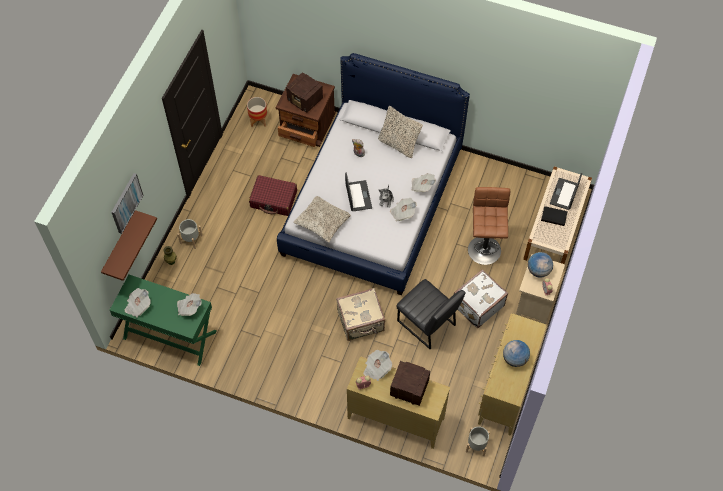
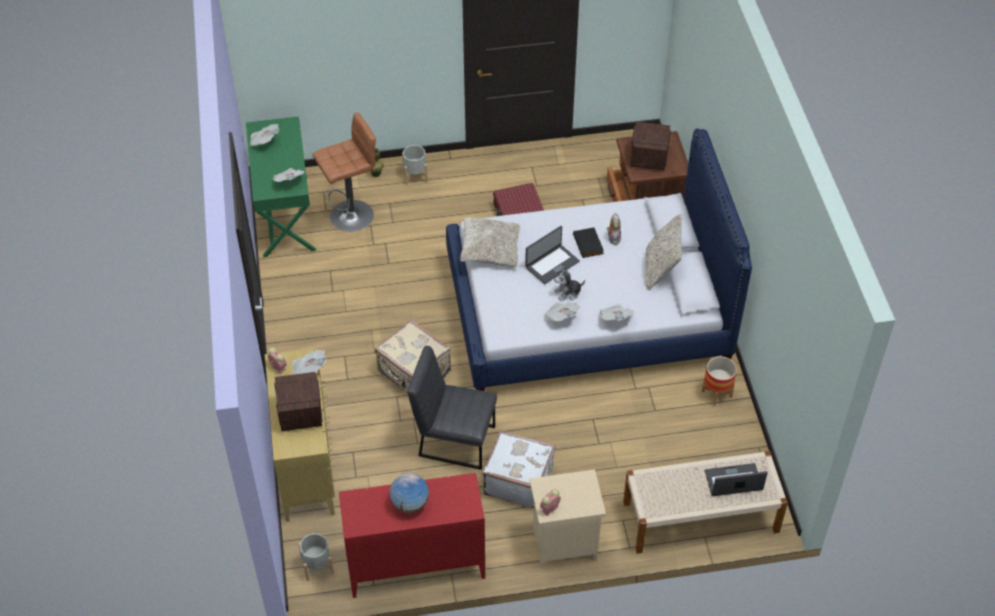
camera: 60 degrees right, 10 degrees down
brown shelf [101,210,157,281] -> none
picture [111,173,143,234] -> none
planter [247,97,267,127] -> planter moved to [702,356,737,406]
grey chair [396,279,465,350] -> grey chair turned 90 degrees clockwise [408,346,497,470]
brown stool [468,187,510,265] -> brown stool moved to [313,112,376,232]
beige dresser [478,314,547,436] -> red dresser [339,473,485,598]
globe [528,252,553,278] -> none
black book [541,206,568,226] -> black book moved to [573,227,604,258]

